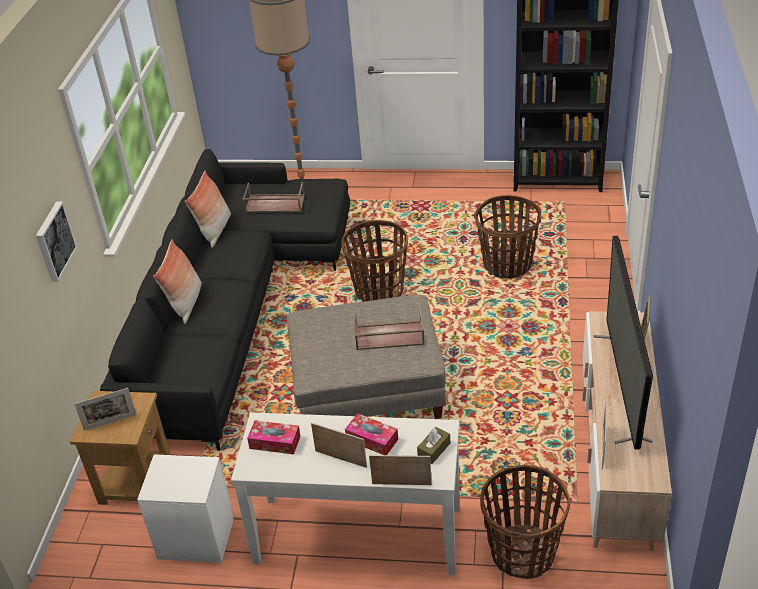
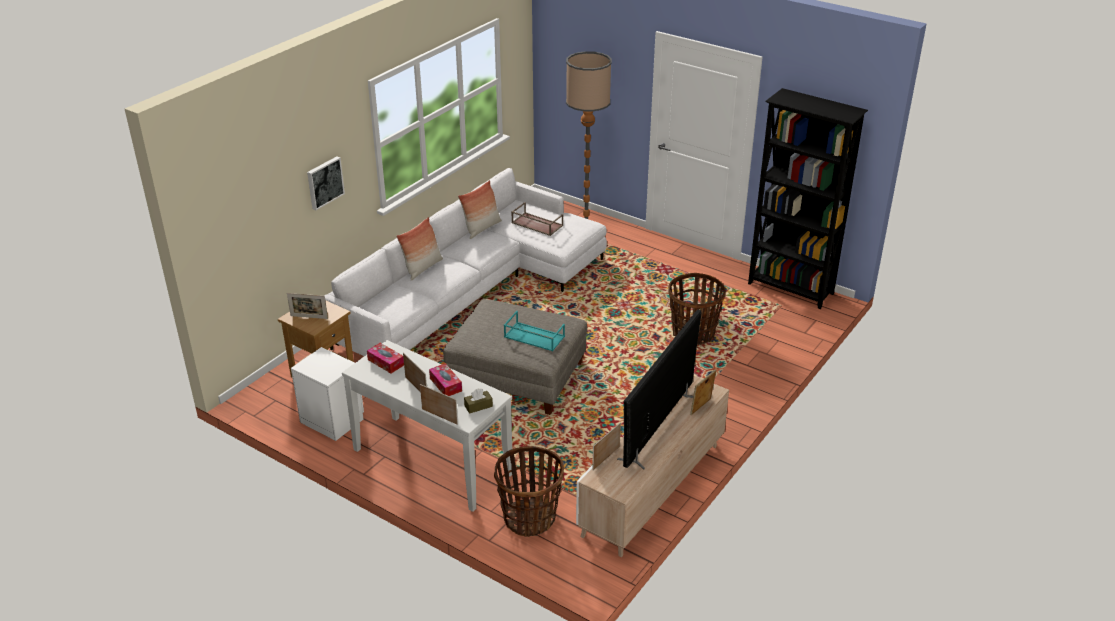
camera: 25 degrees right, 5 degrees down
black sofa [100,149,350,451] -> white sofa [324,168,607,356]
basket [341,220,408,302] -> none
brown tray [354,308,425,350] -> turquoise tray [504,311,565,351]

